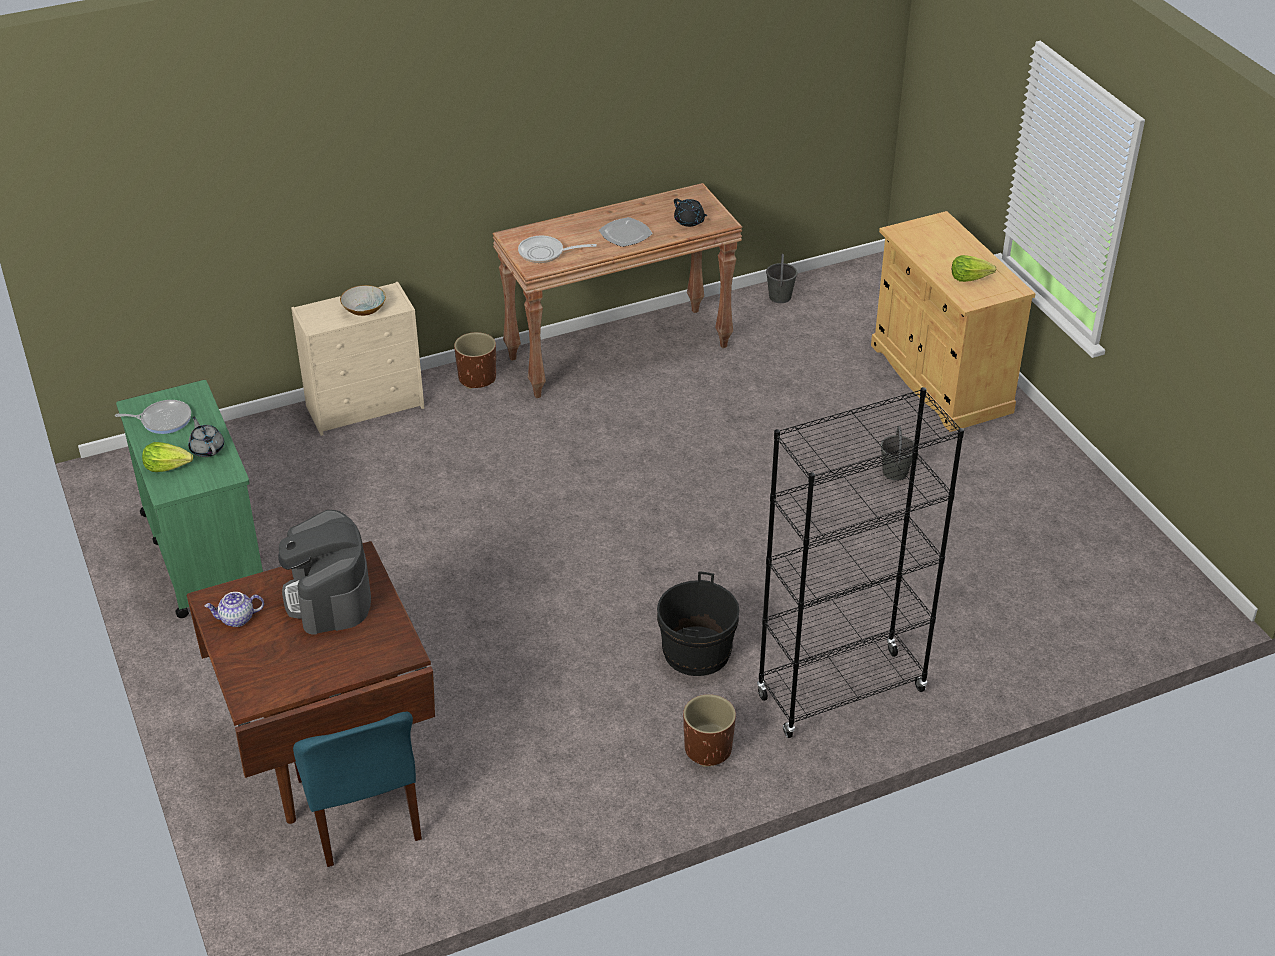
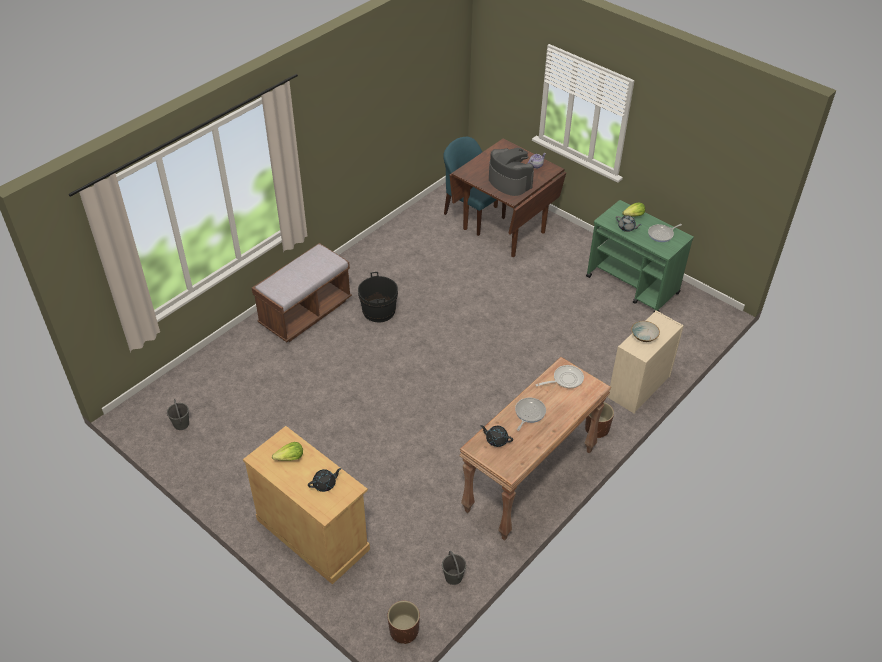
camera: 155 degrees right, 5 degrees up
plate [599,217,653,247] -> frying pan [515,398,546,431]
brown planter [683,694,736,767] -> brown planter moved to [387,601,420,644]
black bookcase [757,387,964,738] -> brown bench [252,243,352,342]
grey bucket [881,426,914,481] -> grey bucket moved to [167,399,189,430]
none -> black teapot [308,468,341,492]

